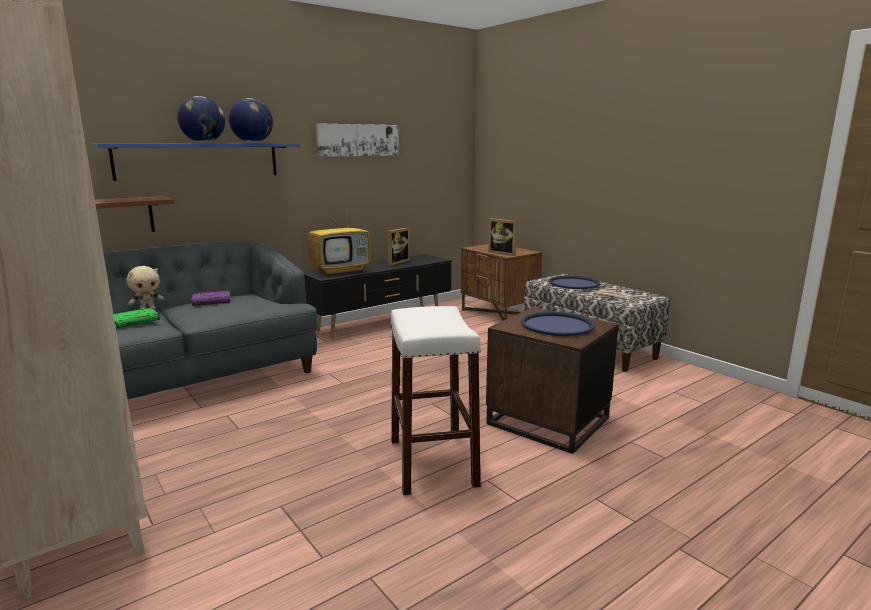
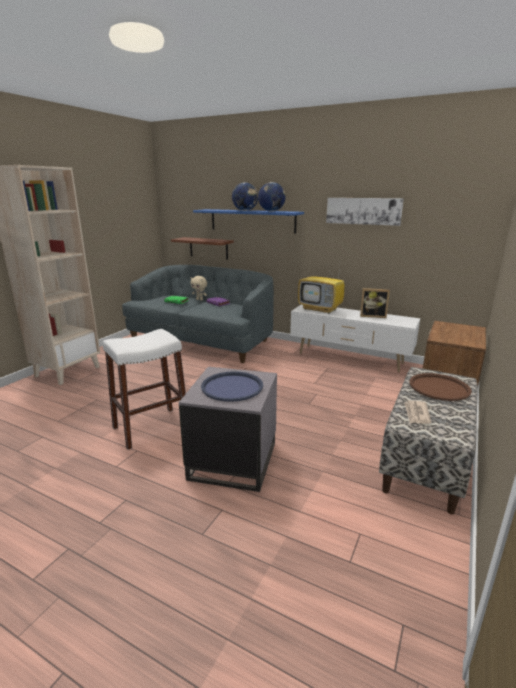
camera: 65 degrees right, 5 degrees up
black tv stand [303,254,452,339] -> white tv stand [290,305,420,372]
brown side table [486,307,619,454] -> grey side table [179,367,277,492]
picture frame [488,218,517,256] -> none
blue tray [549,276,601,289] -> brown tray [409,373,472,401]

